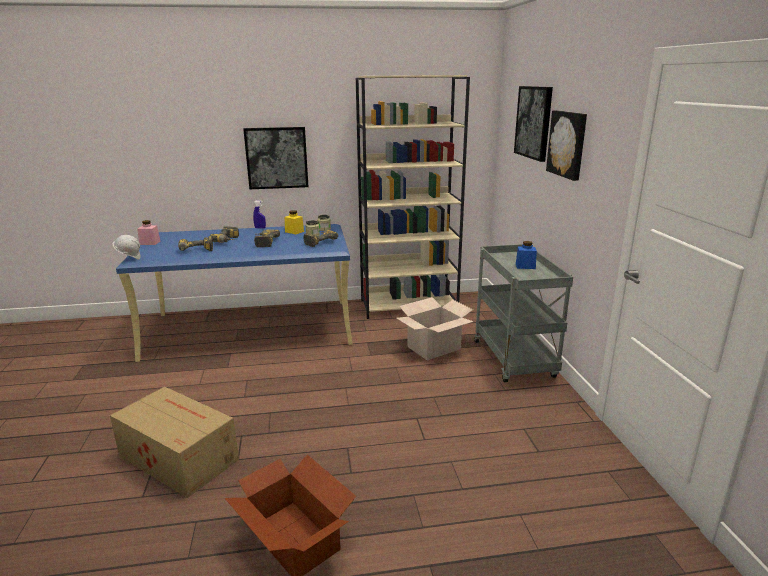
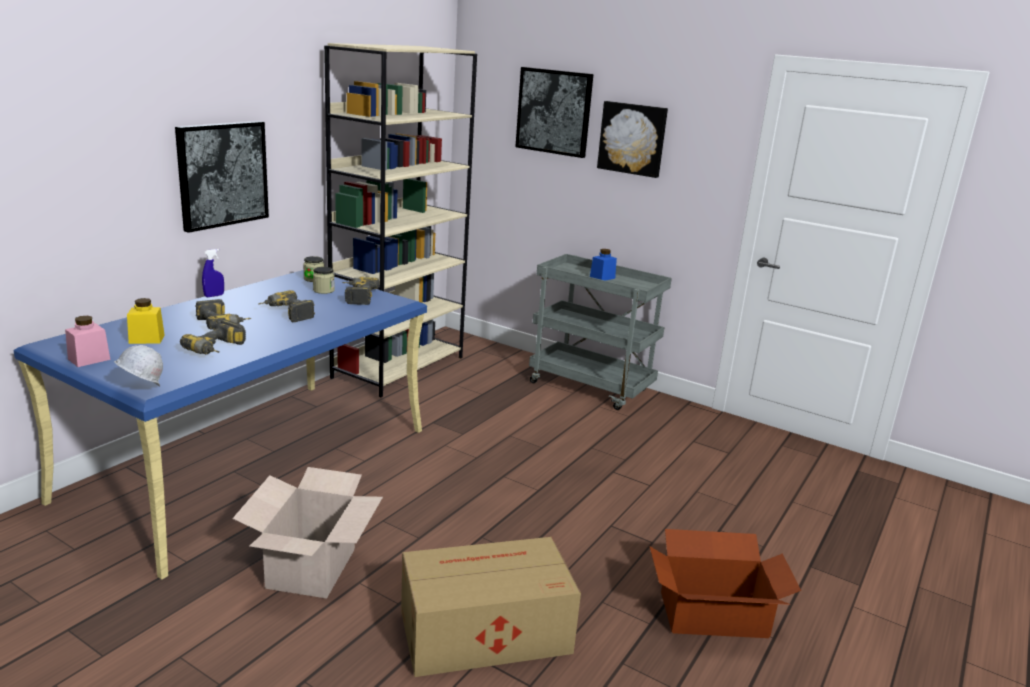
camera: 50 degrees left, 0 degrees up
yellow jar [285,210,304,234] -> yellow jar moved to [127,298,165,344]
cardboard box [396,297,473,361] -> cardboard box moved to [233,467,383,599]

